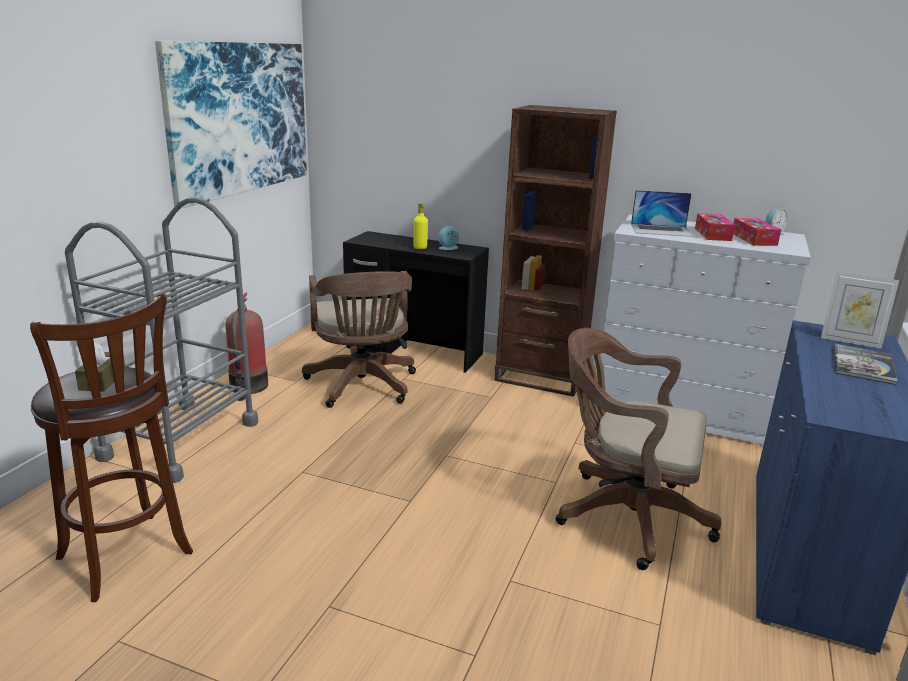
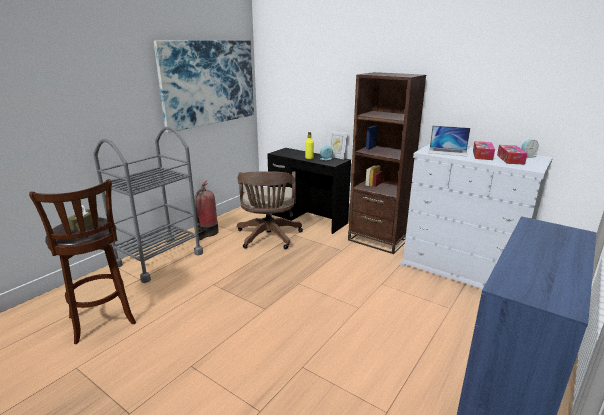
camera: 15 degrees right, 0 degrees up
brown office chair [556,328,721,570] -> none
picture frame [821,271,899,349] -> picture frame moved to [328,129,348,159]
book [834,344,898,385] -> none

